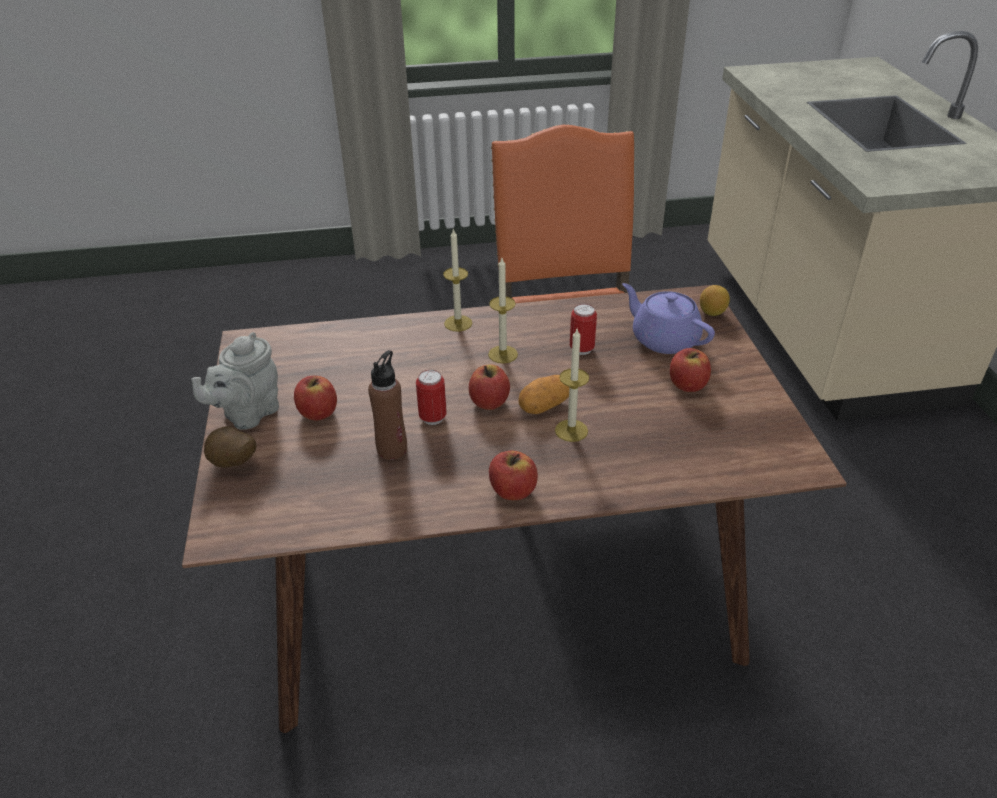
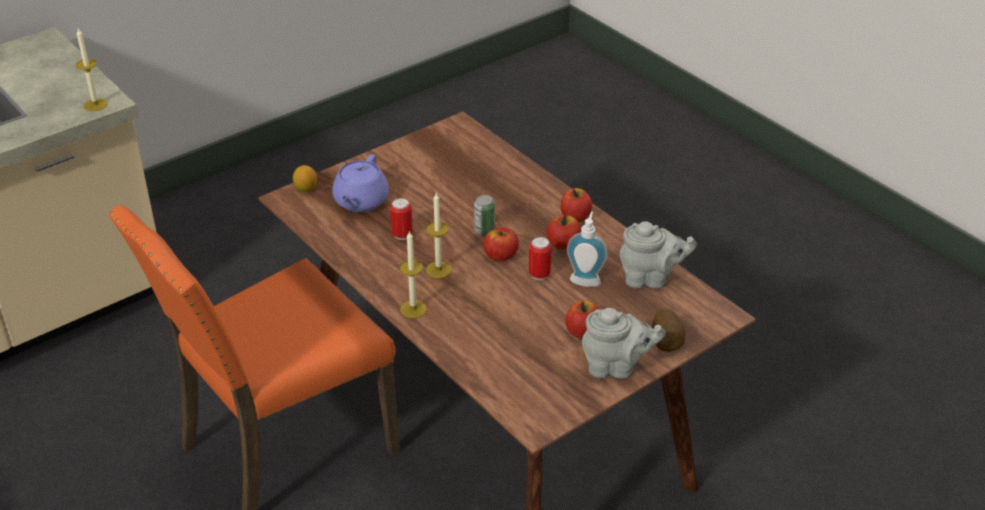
camera: 120 degrees left, 0 degrees up
brown bottle [368,350,407,460] -> soap dispenser [567,212,608,287]
potato [519,375,569,414] -> can [474,195,495,236]
candle [555,329,589,442] -> candle moved to [76,29,107,111]
apple [670,348,711,392] -> apple moved to [547,215,581,250]
none -> grey teapot [620,221,697,288]

